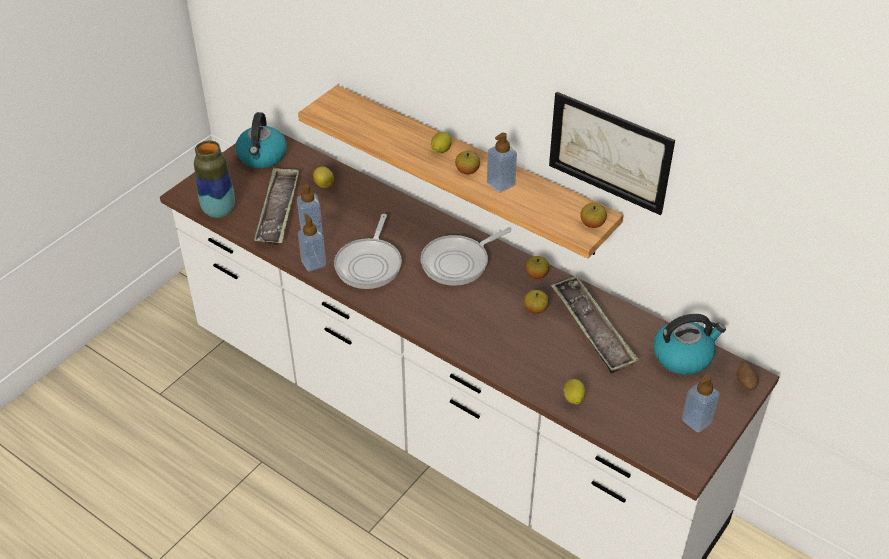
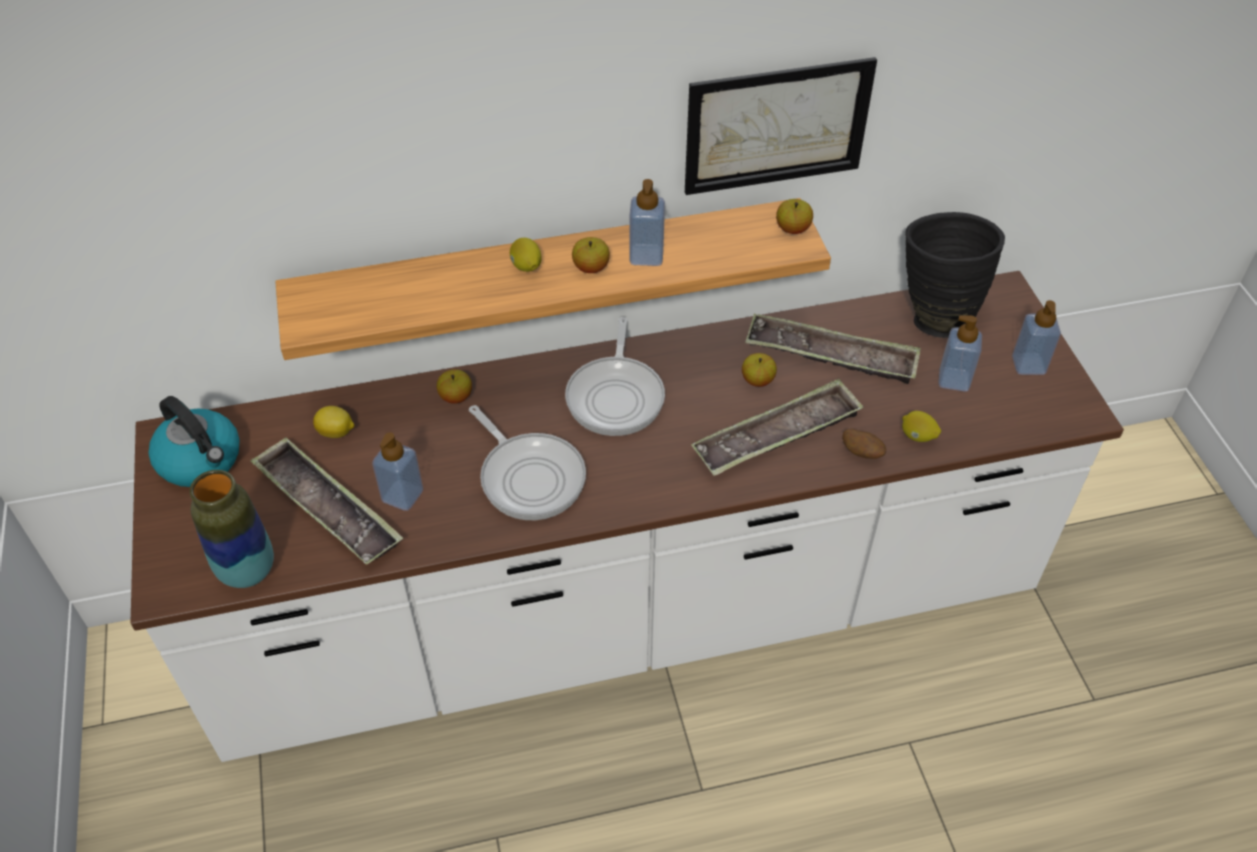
camera: 50 degrees left, 5 degrees up
soap dispenser [298,214,326,271] -> soap dispenser moved to [938,316,982,392]
apple [525,256,550,279] -> apple moved to [437,369,472,404]
kettle [653,314,726,375] -> black vase [905,212,1005,338]
potato [736,363,759,390] -> potato moved to [842,428,886,459]
none -> tray [691,378,864,476]

